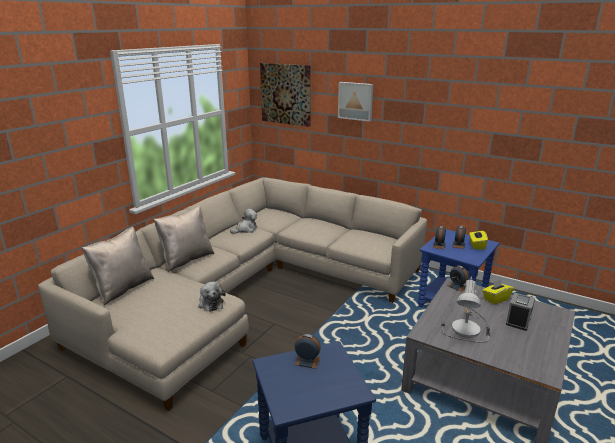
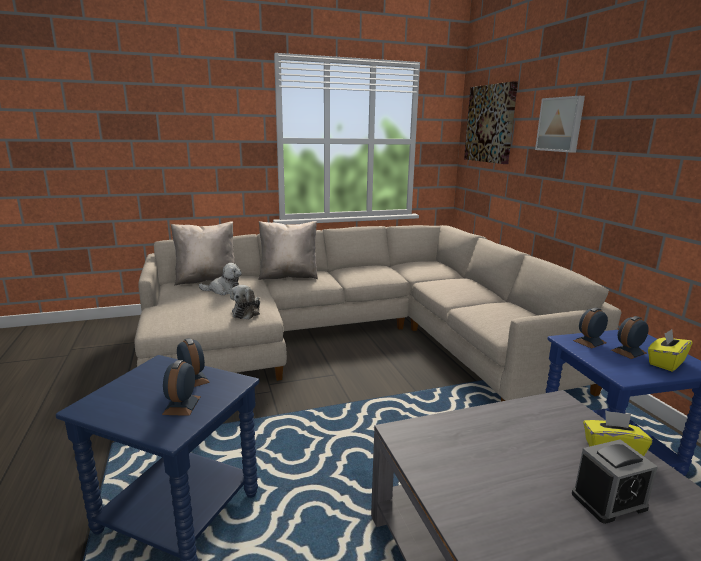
camera: 40 degrees right, 5 degrees down
plush toy [230,209,257,234] -> plush toy moved to [199,263,242,295]
table lamp [441,276,490,343] -> none
alarm clock [447,265,469,292] -> alarm clock moved to [162,360,201,416]

